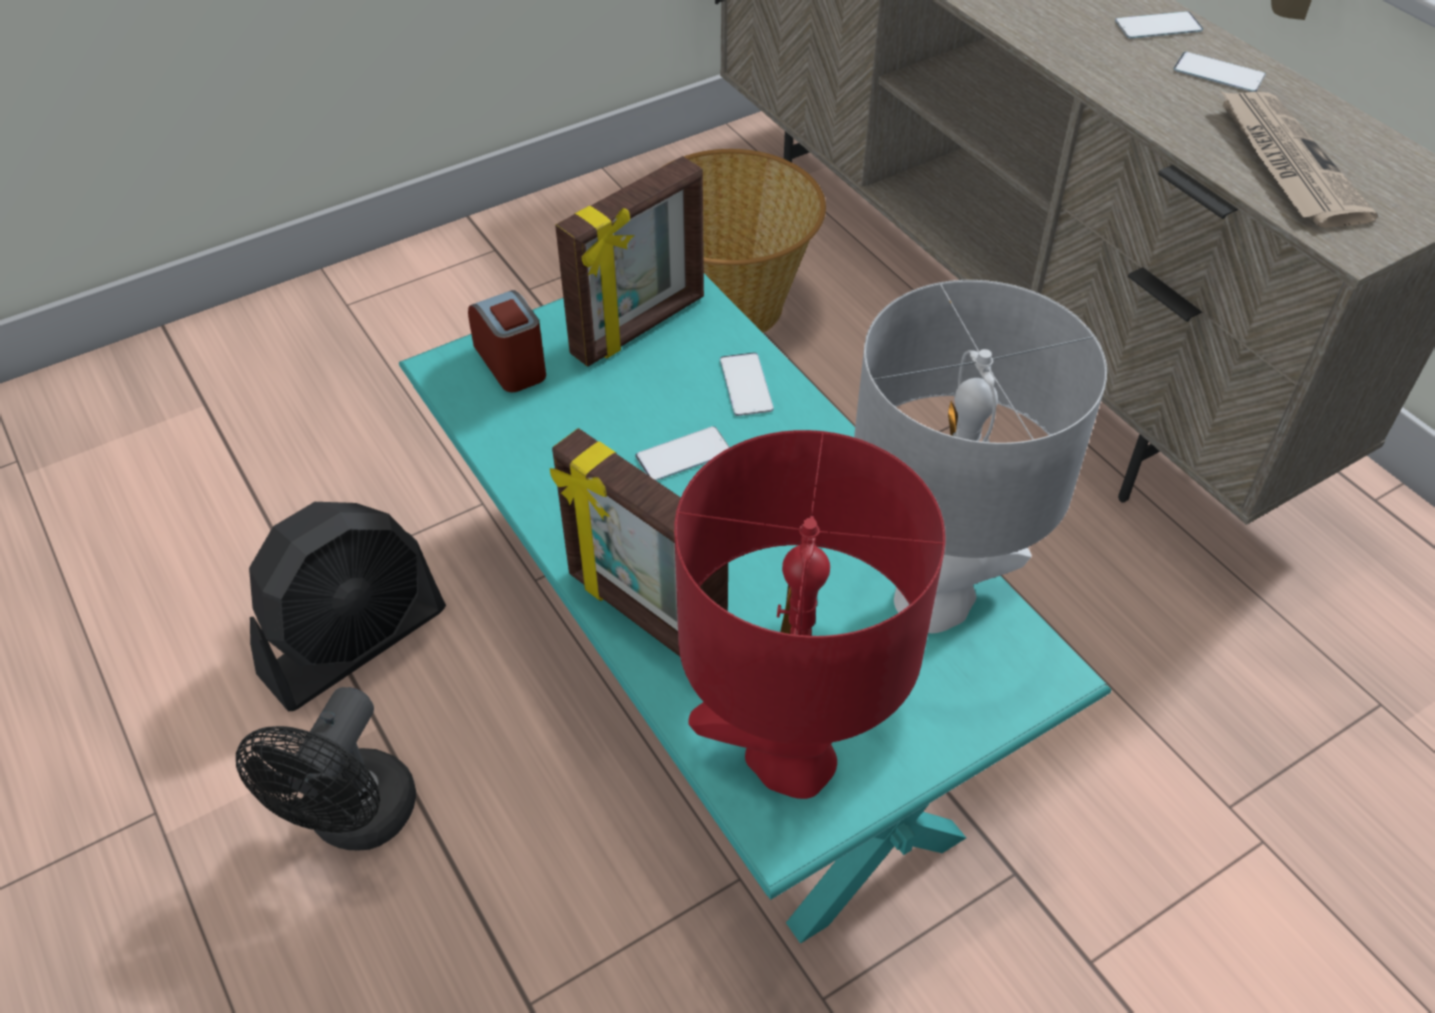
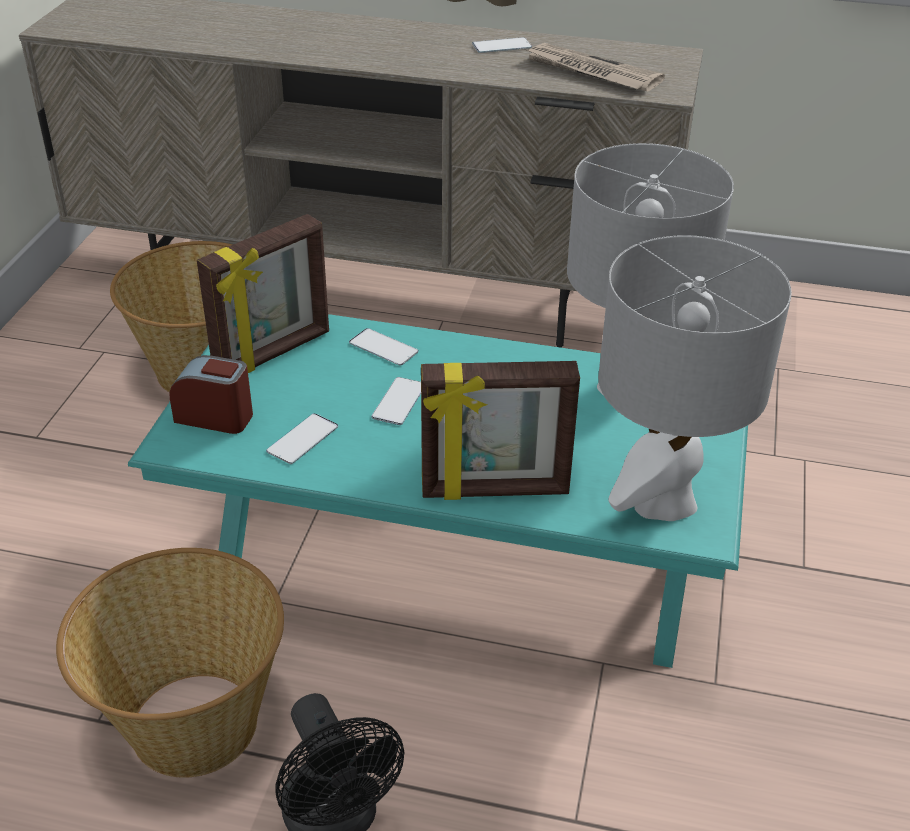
camera: 45 degrees left, 10 degrees down
black fan [249,502,446,711] -> basket [56,548,284,778]
picture frame [555,156,704,367] -> picture frame turned 45 degrees clockwise [197,214,329,373]
red table lamp [674,430,946,799] -> grey table lamp [598,235,792,521]
phone [1115,11,1203,39] -> phone moved to [266,413,338,464]

